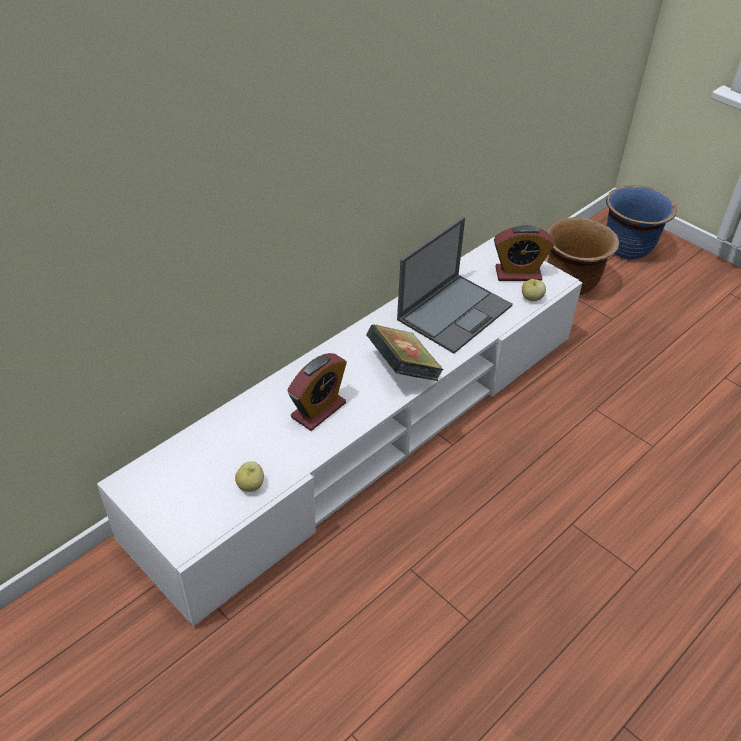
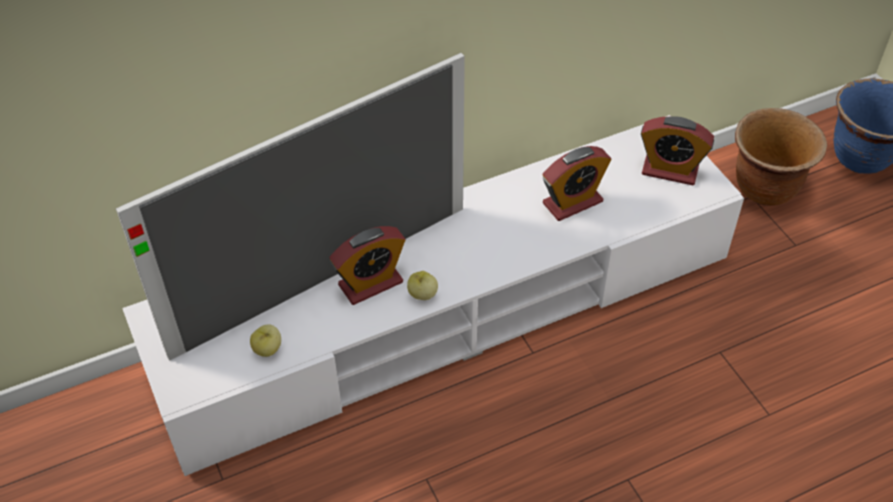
camera: 20 degrees right, 5 degrees up
book [366,324,444,381] -> none
laptop [397,217,513,354] -> alarm clock [543,146,611,221]
apple [522,279,546,301] -> apple moved to [407,271,438,300]
none -> television [116,53,465,361]

